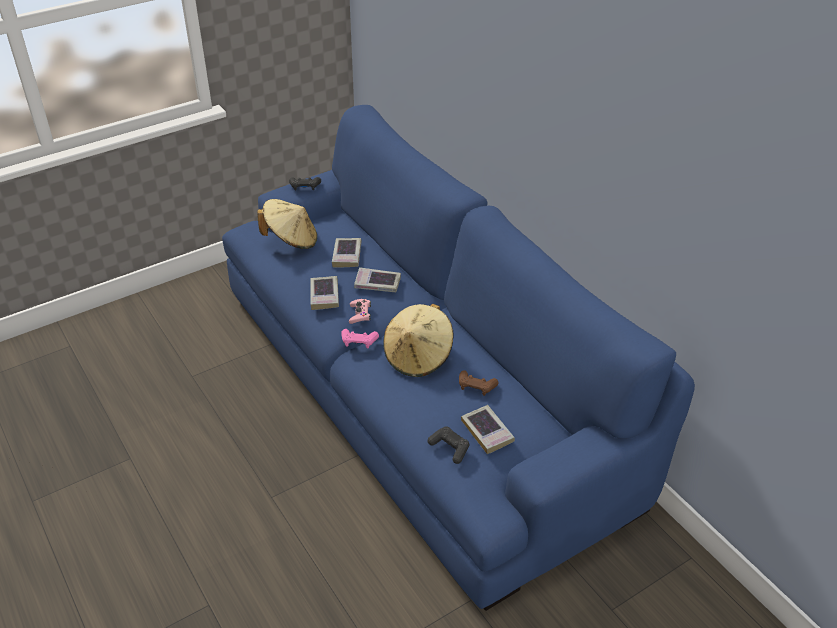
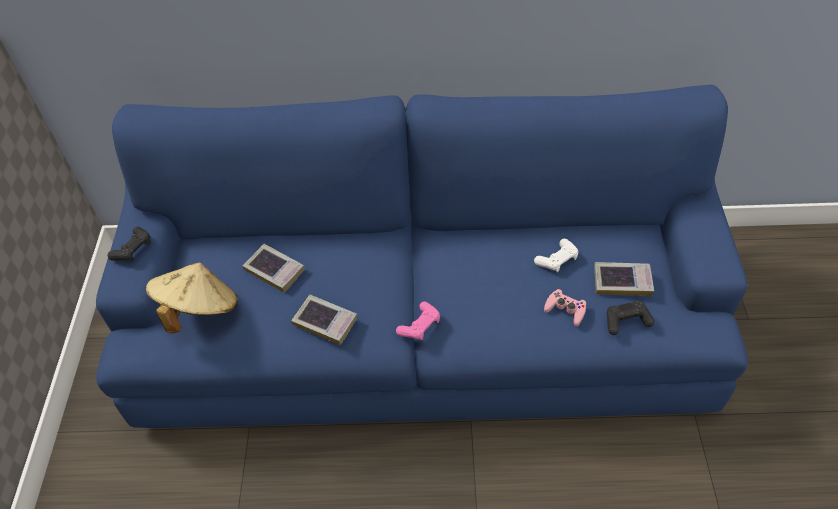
camera: 55 degrees left, 10 degrees up
pink game controller [349,299,371,324] -> pink game controller moved to [544,289,586,326]
book [354,267,401,292] -> none
beige hat [383,304,454,377] -> none
brown game controller [459,371,498,396] -> white game controller [534,239,578,272]

